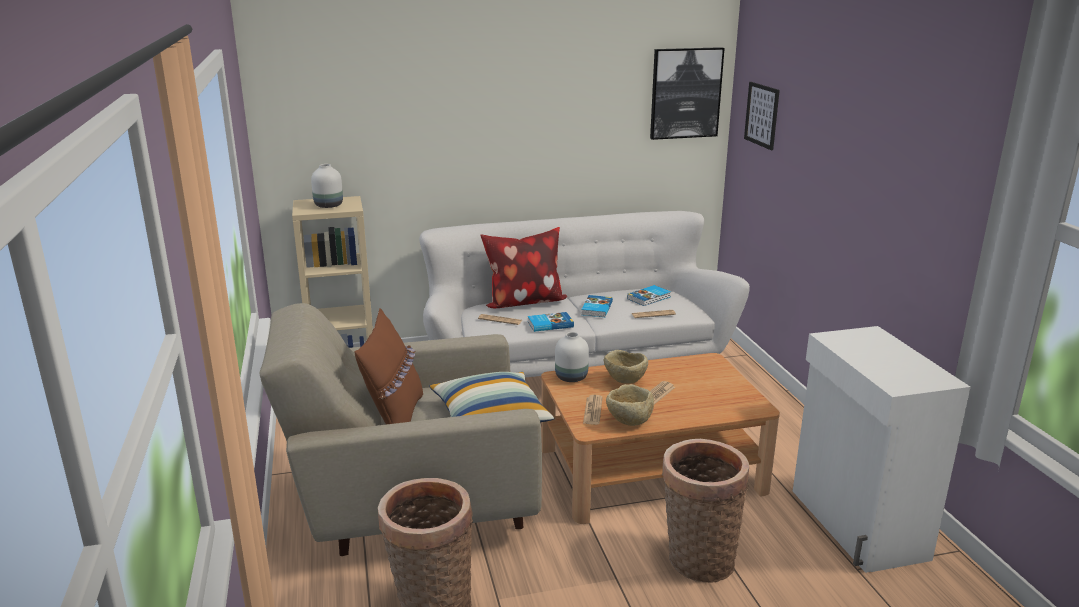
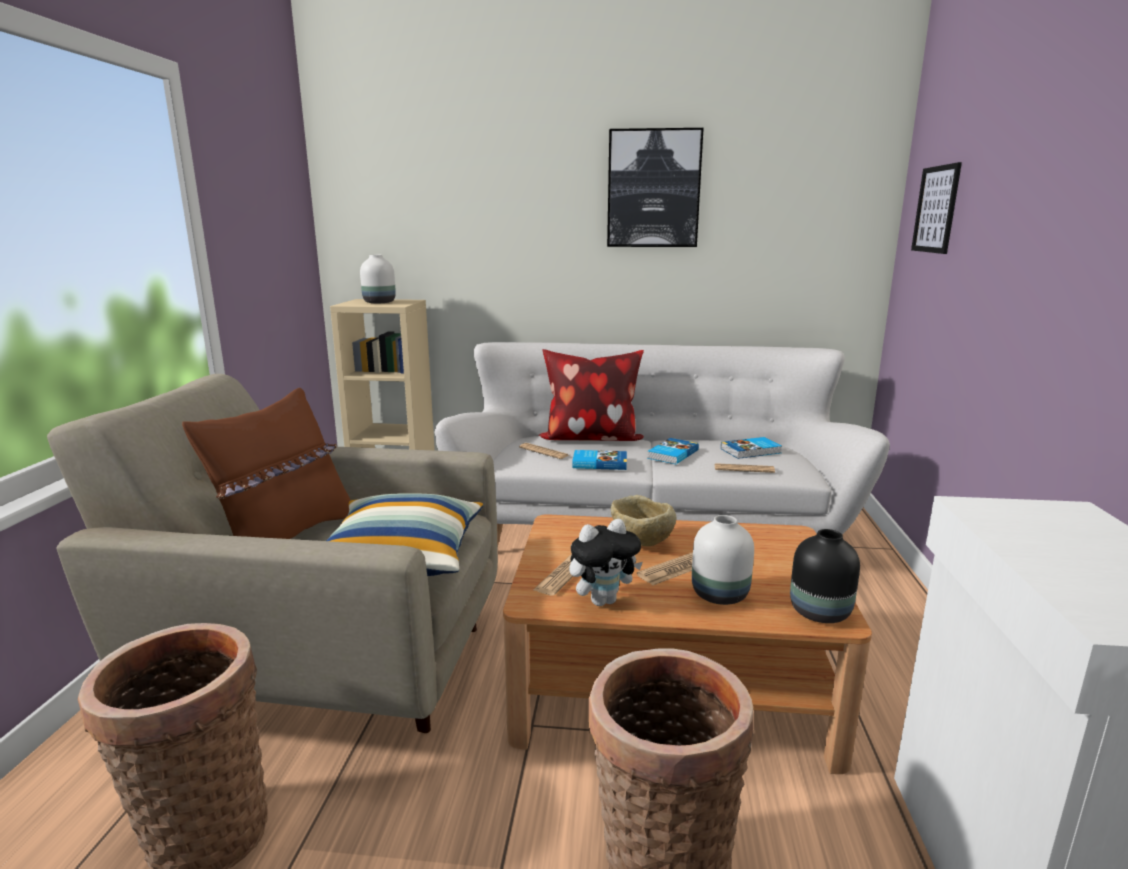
camera: 20 degrees right, 5 degrees down
white vase [555,332,589,382] -> white vase moved to [692,515,754,605]
beige bowl [606,384,654,426] -> plush toy [569,519,643,606]
picture [650,47,725,140] -> picture moved to [607,128,704,247]
none -> black vase [790,529,860,623]

